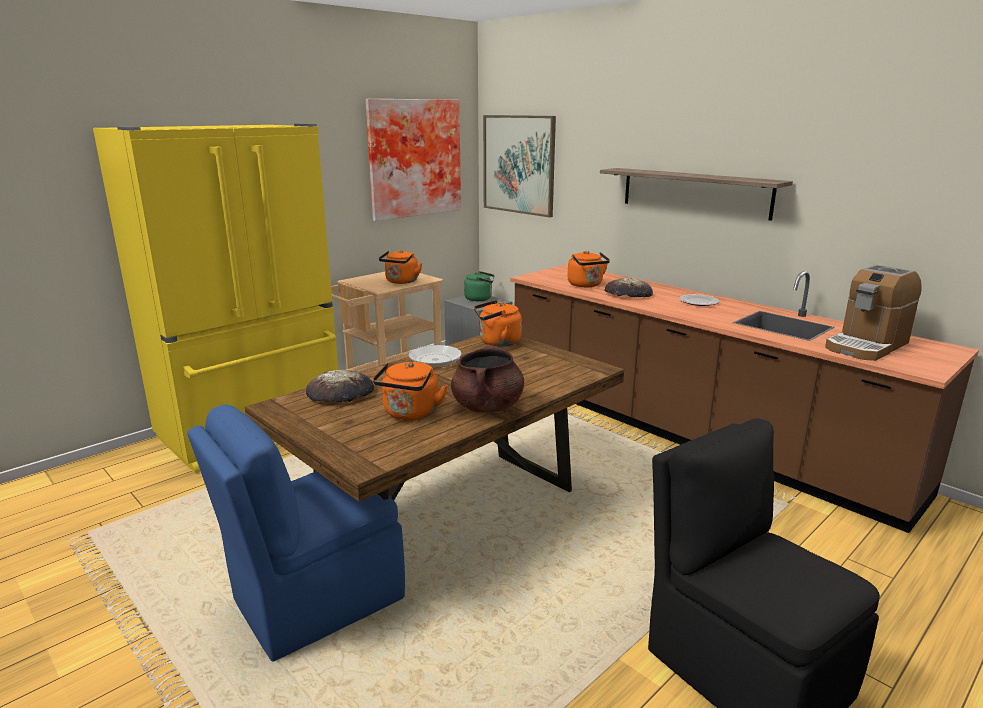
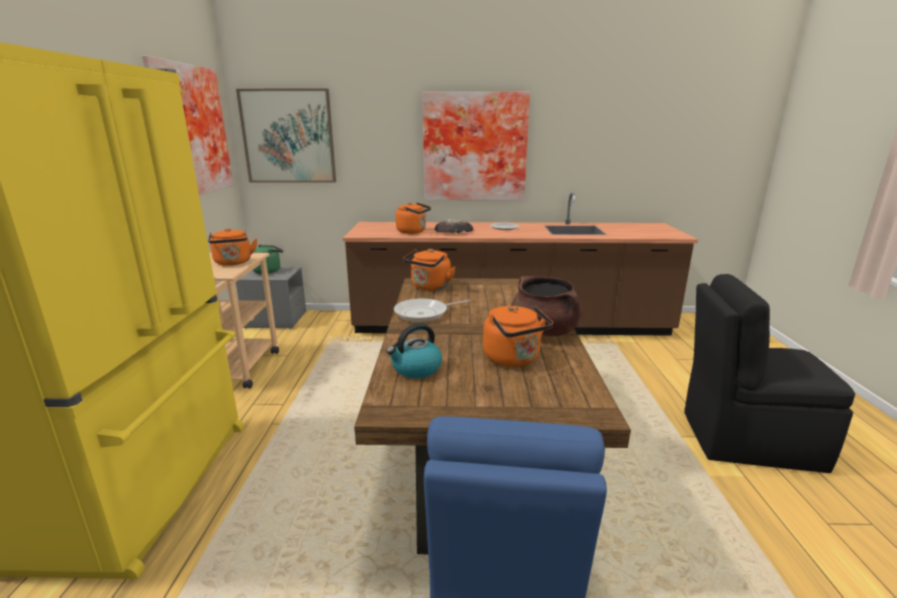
camera: 45 degrees left, 0 degrees up
bread [306,370,374,402] -> kettle [386,323,442,378]
shelf [600,168,793,221] -> picture [423,92,530,200]
coffee machine [825,265,922,361] -> none

